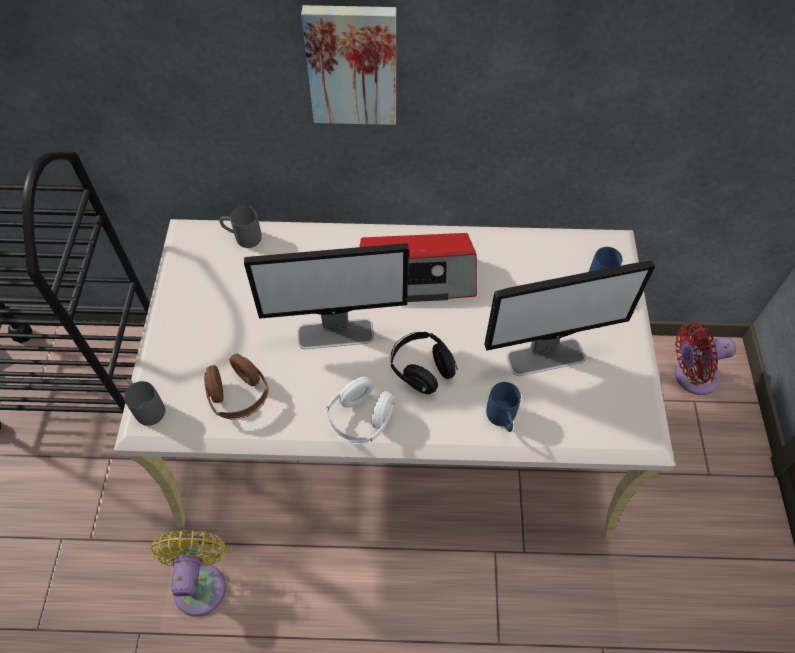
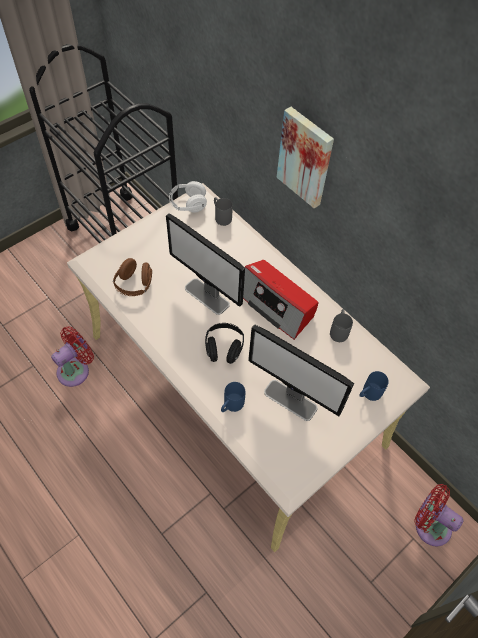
camera: 45 degrees right, 0 degrees up
grey mug [124,378,165,426] -> grey mug moved to [330,309,353,342]
yellow fan [150,530,226,617] -> red fan [51,326,94,387]
white headphones [326,377,394,444] -> white headphones moved to [169,181,207,213]

